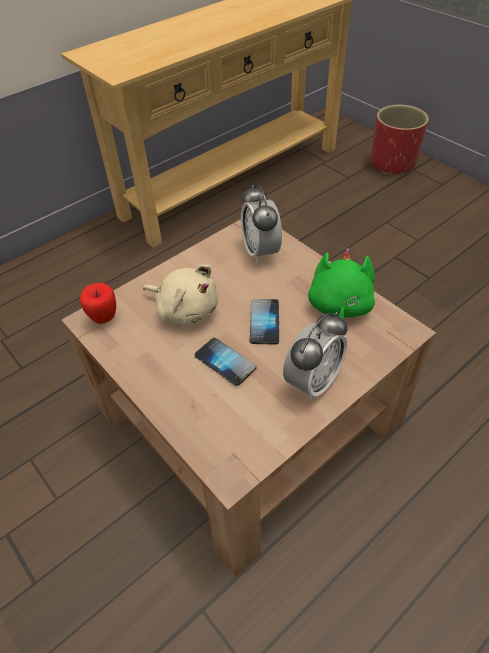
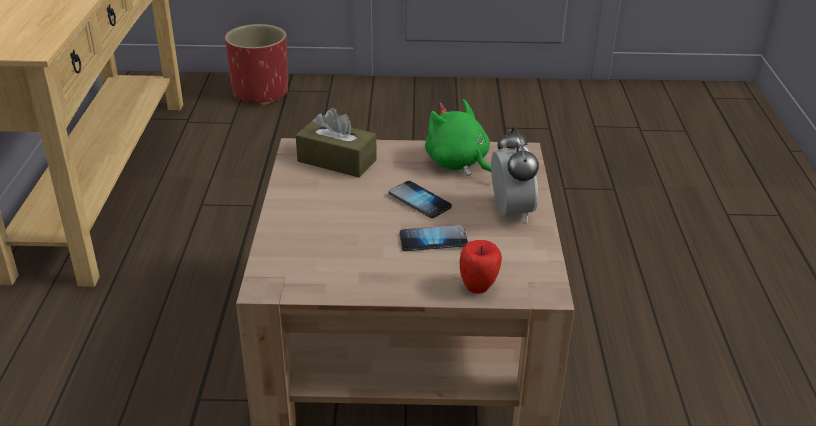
camera: 50 degrees left, 15 degrees down
apple [80,283,116,324] -> apple moved to [460,240,502,293]
beige plush toy [143,265,218,325] -> none
alarm clock [241,184,282,263] -> brown tissue box [296,108,377,177]

